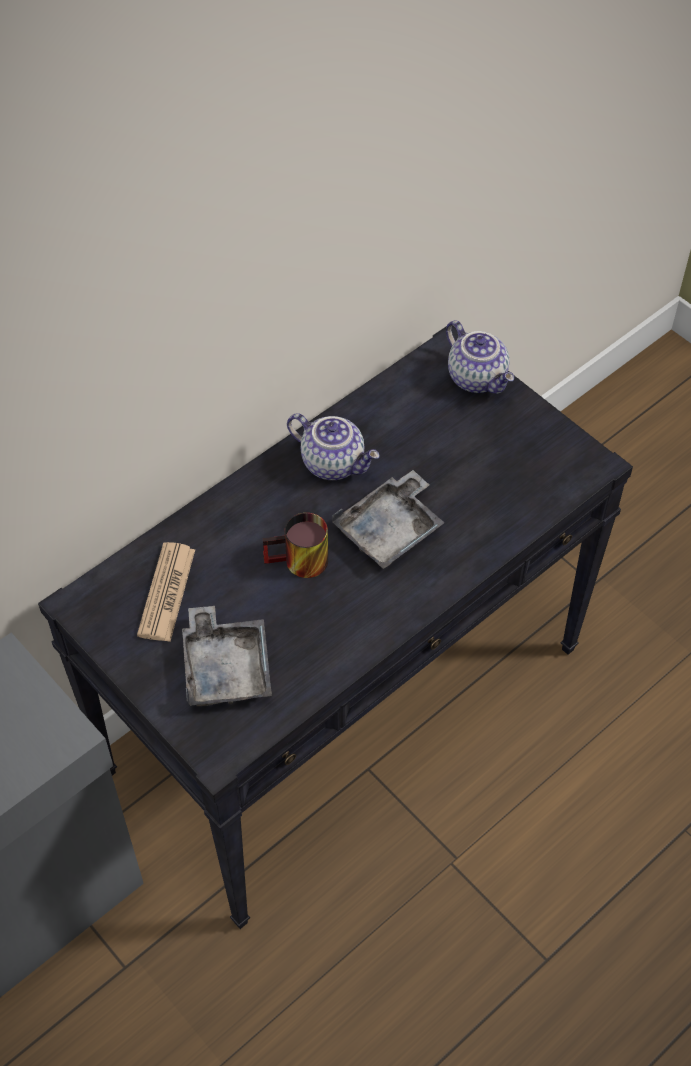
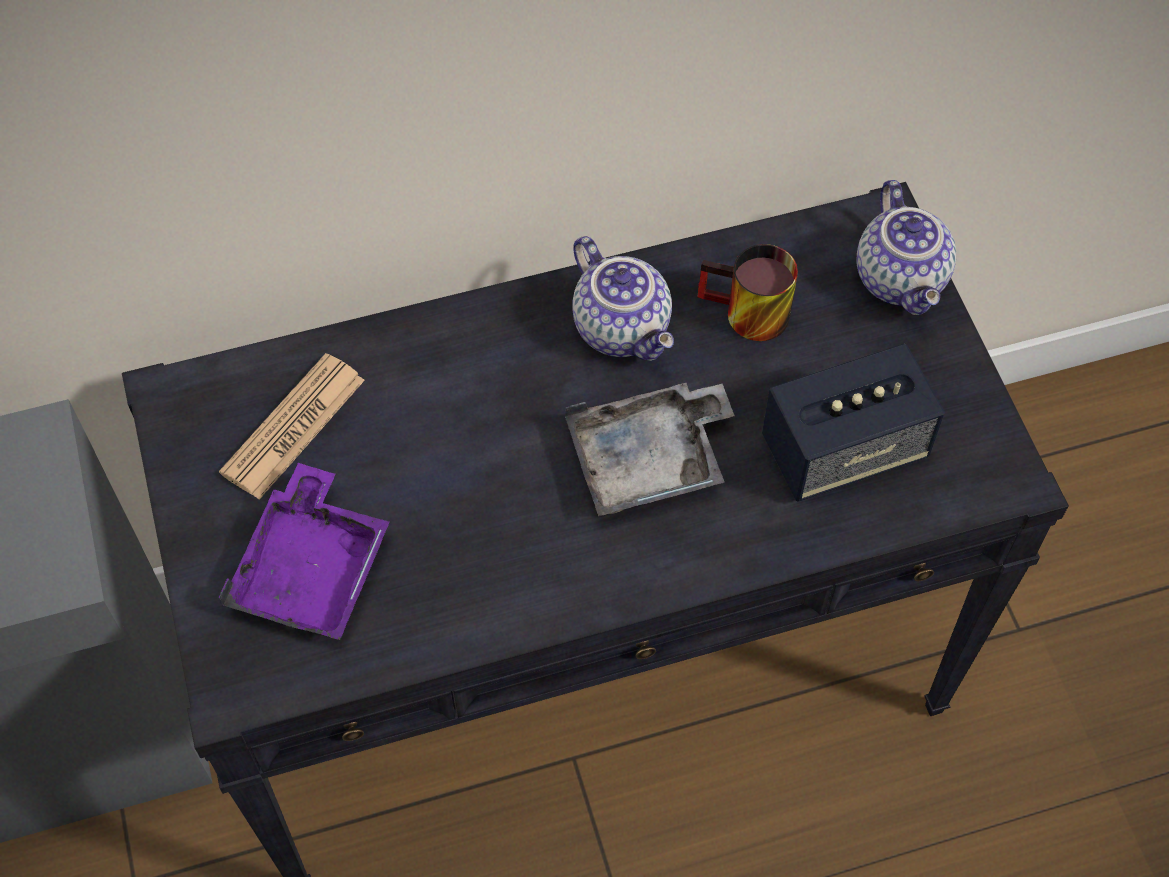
camera: 25 degrees right, 5 degrees up
grey tray [182,606,272,706] -> purple tray [219,463,389,640]
mug [263,513,328,578] -> mug moved to [698,244,798,341]
none -> speaker [762,344,945,502]

